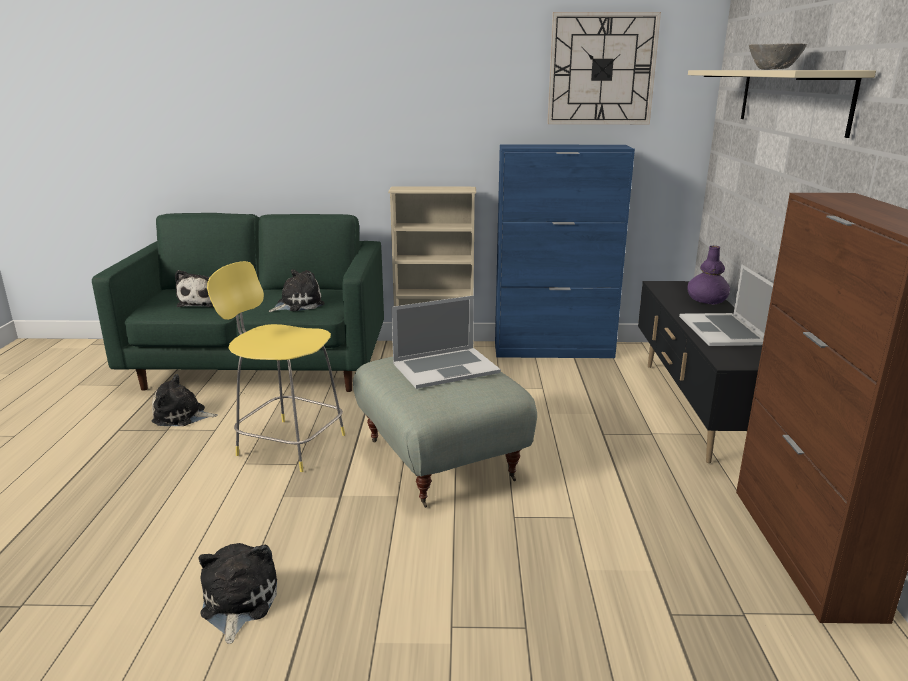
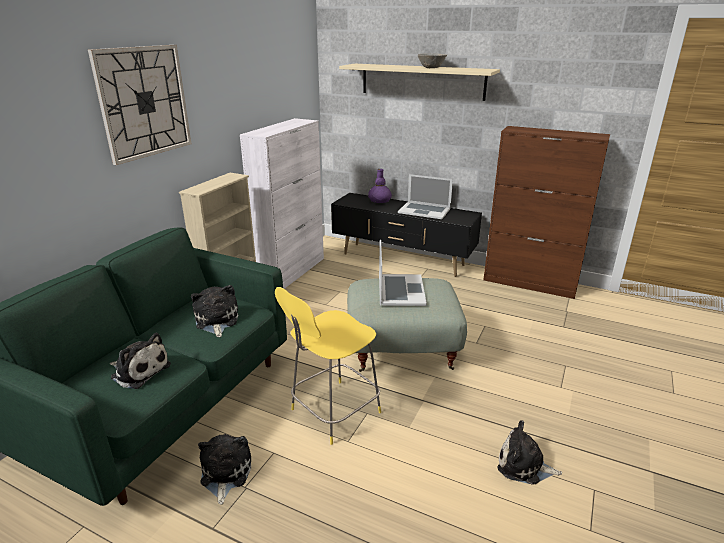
camera: 65 degrees left, 5 degrees up
plush toy [152,374,218,426] -> plush toy turned 150 degrees clockwise [198,434,251,505]
blue cabinet [495,144,635,358] -> white cabinet [240,118,324,289]
wall clock [547,12,661,124] -> wall clock moved to [88,45,191,165]

